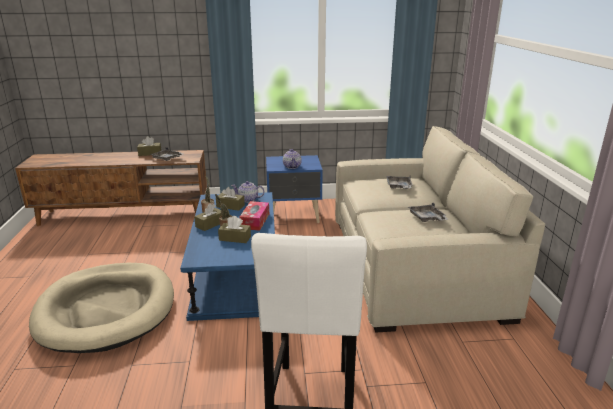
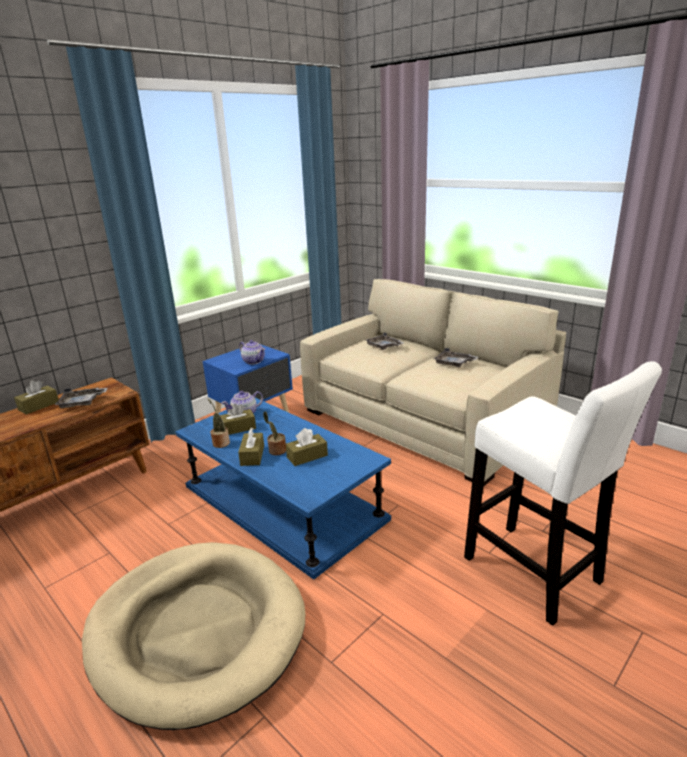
camera: 40 degrees left, 0 degrees up
tissue box [239,201,269,231] -> none

